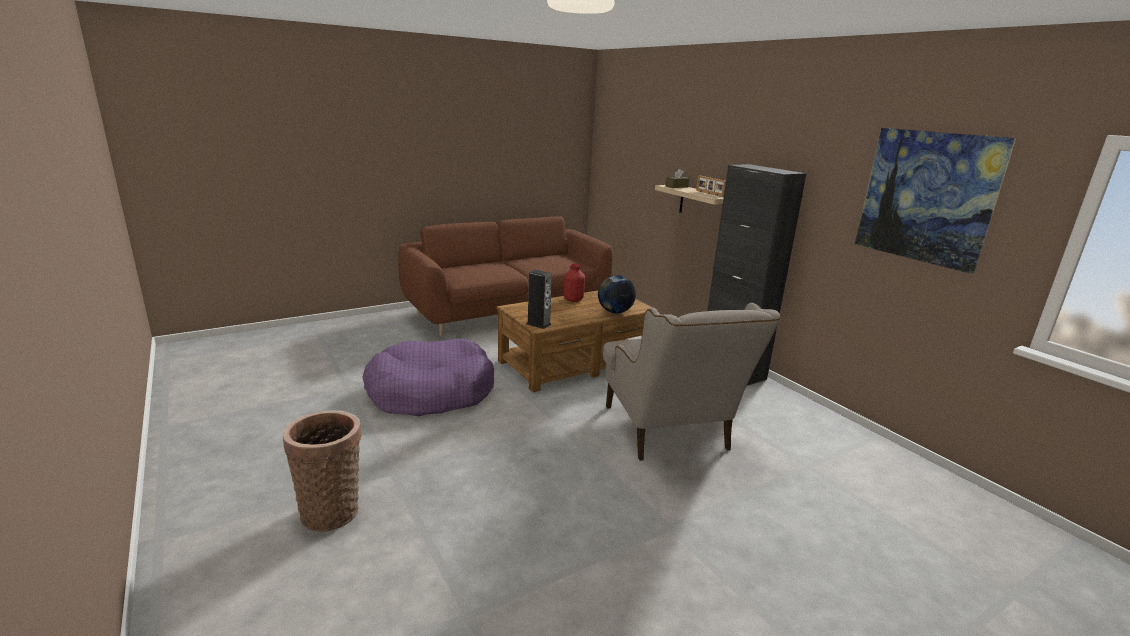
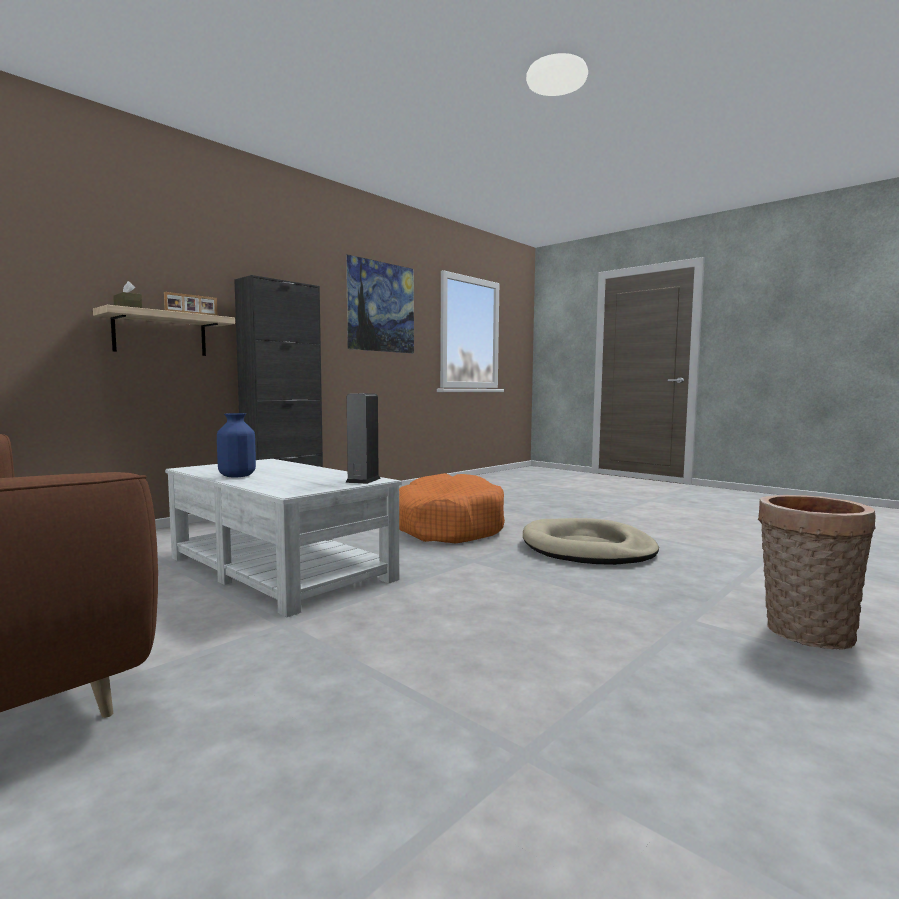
camera: 105 degrees left, 15 degrees down
purple dog bed [362,338,494,416] -> none
brown coffee table [497,291,659,392] -> white coffee table [165,459,402,617]
red vase [564,264,585,302] -> blue vase [217,413,256,477]
globe [598,275,636,313] -> none
beige armchair [603,303,781,461] -> orange dog bed [399,473,505,544]
none -> beige dog bed [523,518,659,565]

